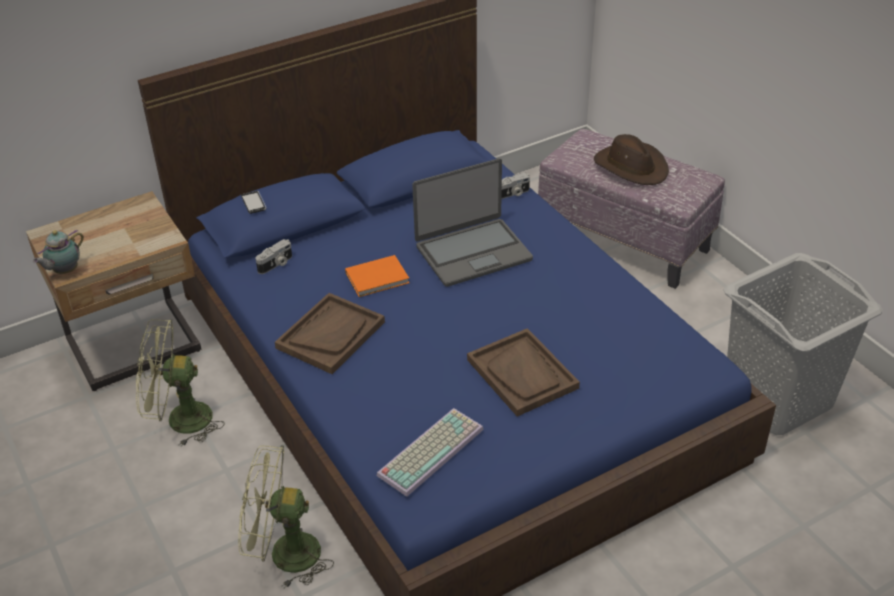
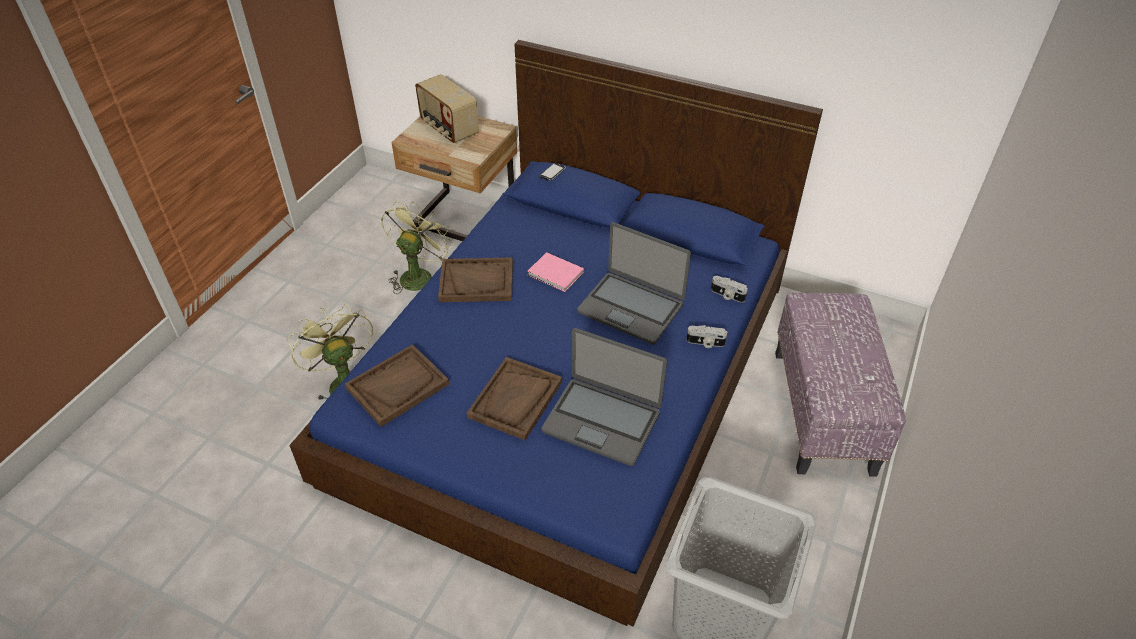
camera: 55 degrees right, 5 degrees up
teapot [33,230,84,274] -> none
green fan [136,319,225,447] -> green fan turned 60 degrees clockwise [381,201,453,294]
camera [255,239,292,274] -> camera moved to [686,326,727,348]
orange book [345,255,409,297] -> pink book [528,252,584,292]
keyboard [377,408,484,497] -> brown tray [345,344,449,427]
brown hat [594,134,669,185] -> none
none -> radio [415,74,479,143]
none -> laptop [542,328,667,466]

